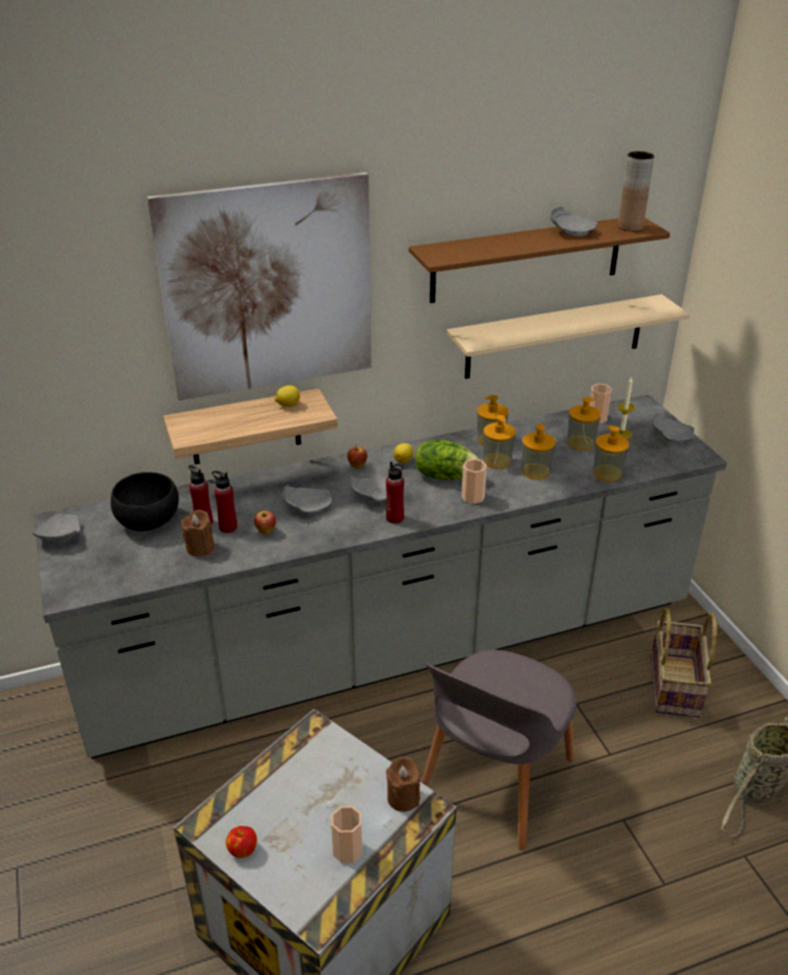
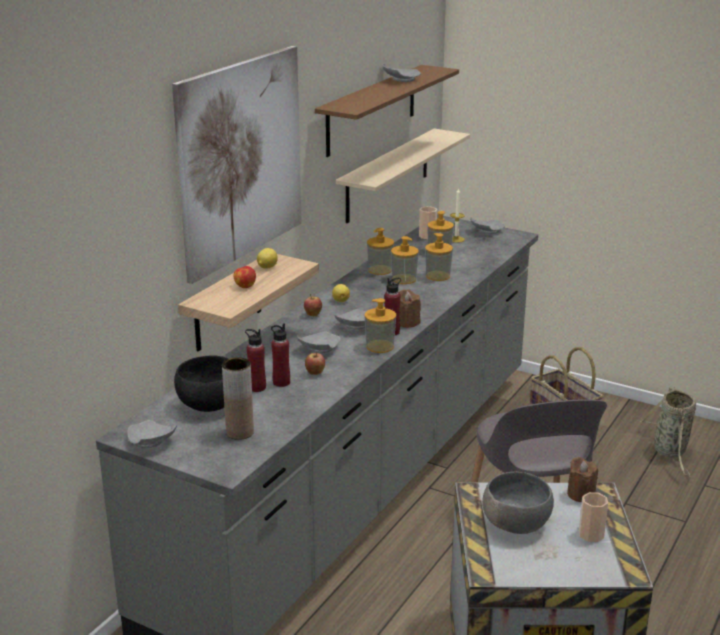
camera: 40 degrees left, 10 degrees down
brown candle [181,510,214,556] -> brown candle moved to [399,290,421,328]
apple [226,826,257,858] -> apple moved to [233,266,256,288]
lettuce [415,440,480,480] -> none
cup [461,459,487,504] -> none
soap dispenser [593,425,629,481] -> soap dispenser moved to [364,298,396,353]
brown vase [618,151,654,231] -> brown vase moved to [222,357,254,440]
none -> grey bowl [482,472,554,534]

